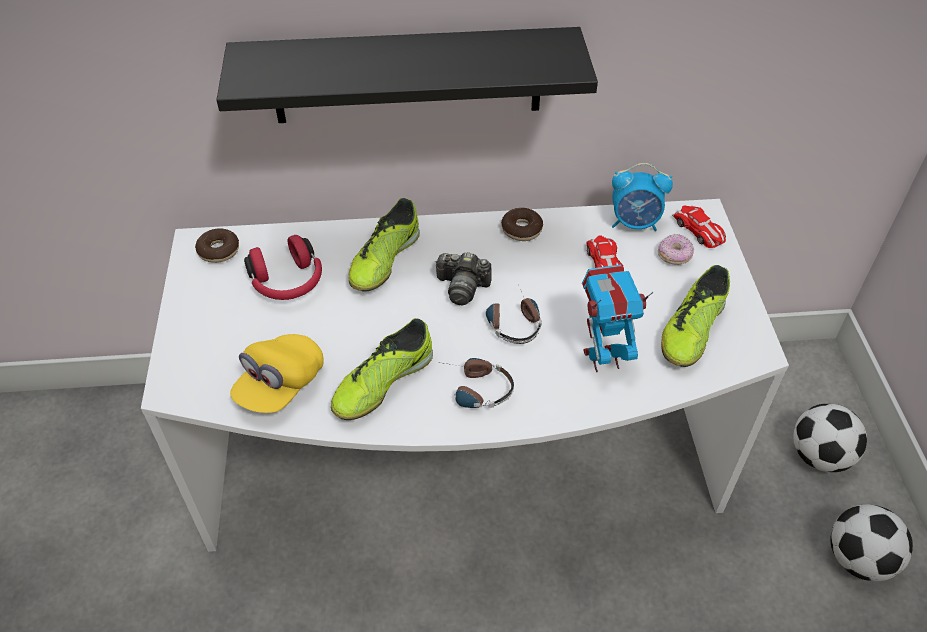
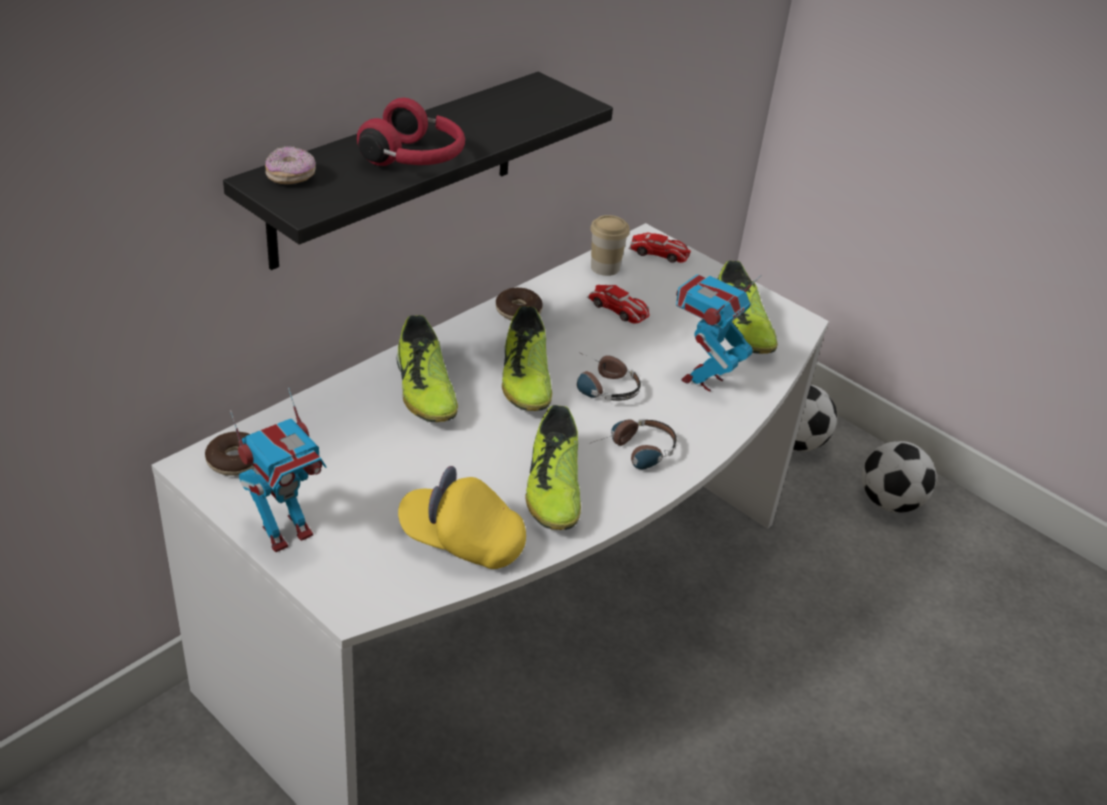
camera: 45 degrees left, 10 degrees down
yellow cap [230,334,324,413] -> yellow cap turned 120 degrees clockwise [398,466,526,569]
red headphones [244,235,322,300] -> red headphones moved to [357,98,465,166]
camera [435,252,492,306] -> shoe [502,306,552,411]
alarm clock [612,163,673,231] -> cup [590,215,630,276]
donut [658,234,694,265] -> donut moved to [265,146,316,184]
none -> toy robot [230,388,326,552]

